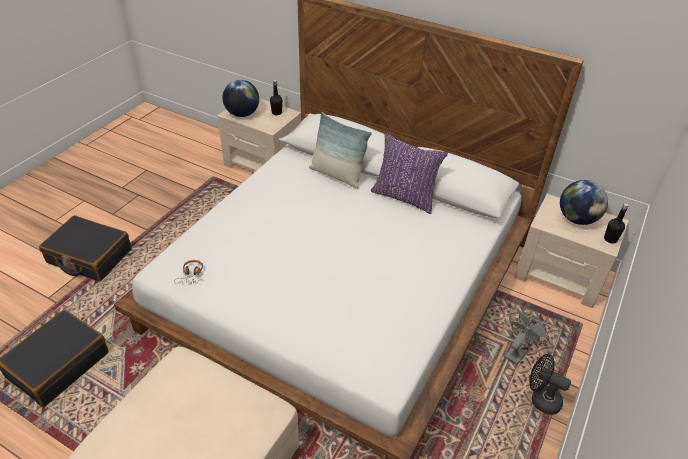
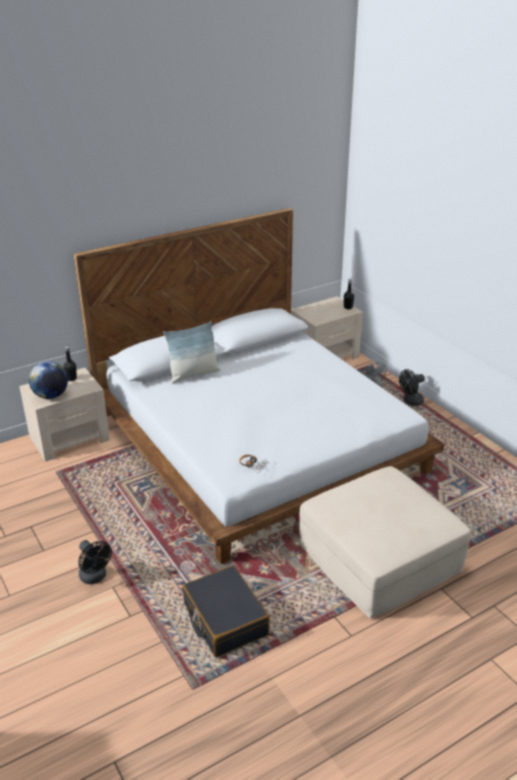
camera: 60 degrees left, 10 degrees down
black suitcase [39,215,132,282] -> black fan [78,540,112,584]
purple pillow [371,133,448,214] -> none
globe [560,180,608,225] -> none

